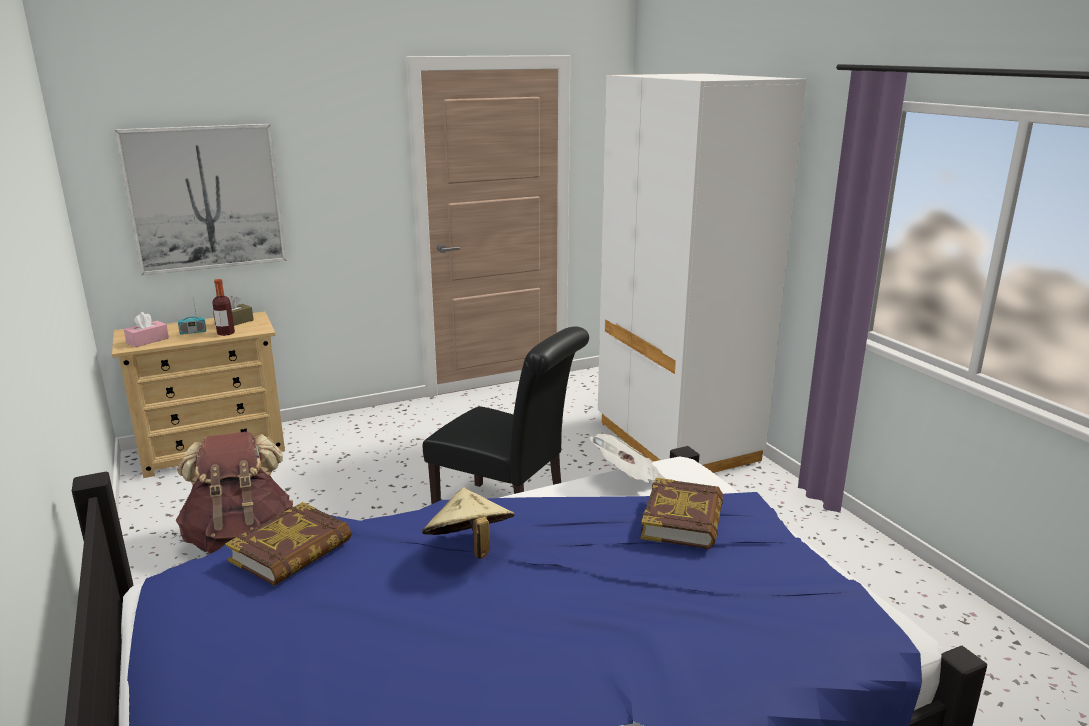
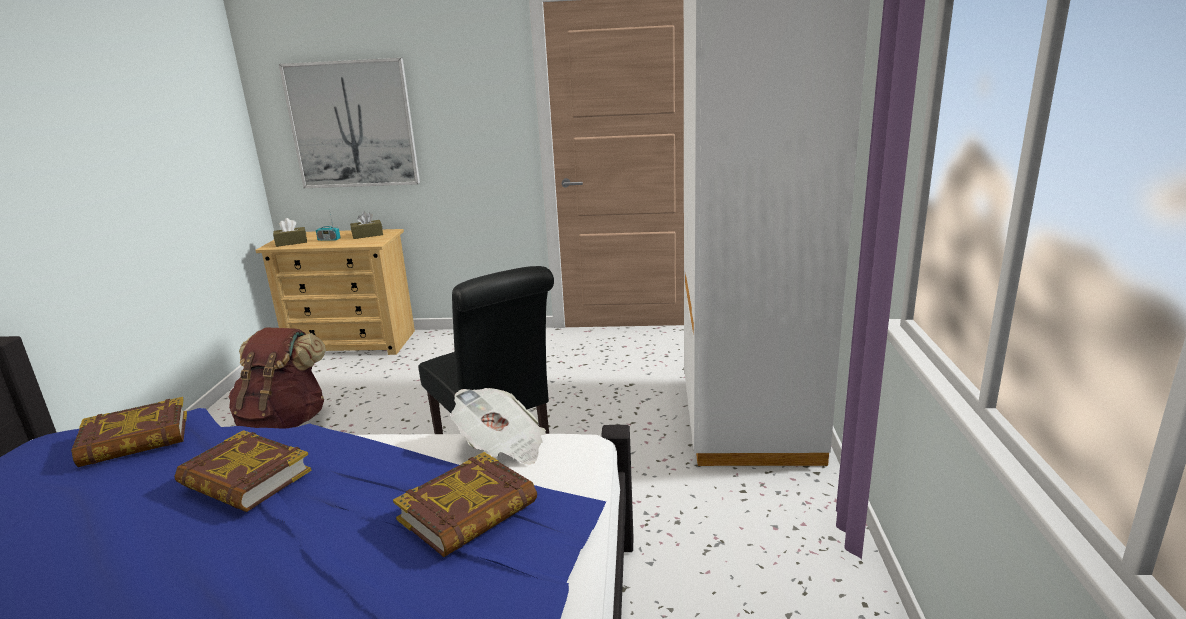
camera: 30 degrees right, 0 degrees up
pink tissue box [124,312,169,347] -> brown tissue box [273,218,307,247]
bottle [212,279,235,336] -> none
beige hat [422,487,515,559] -> book [175,430,311,512]

